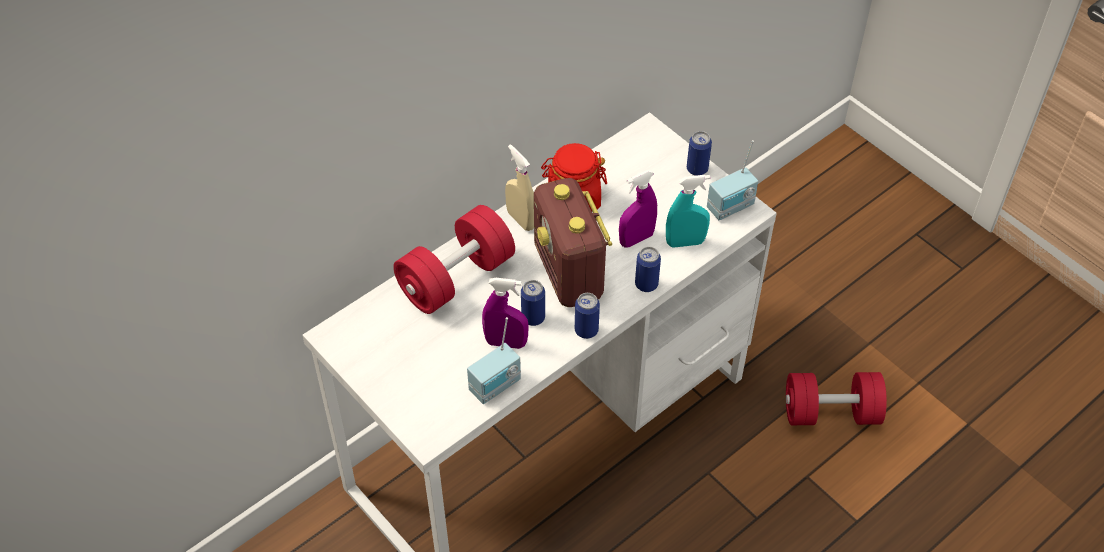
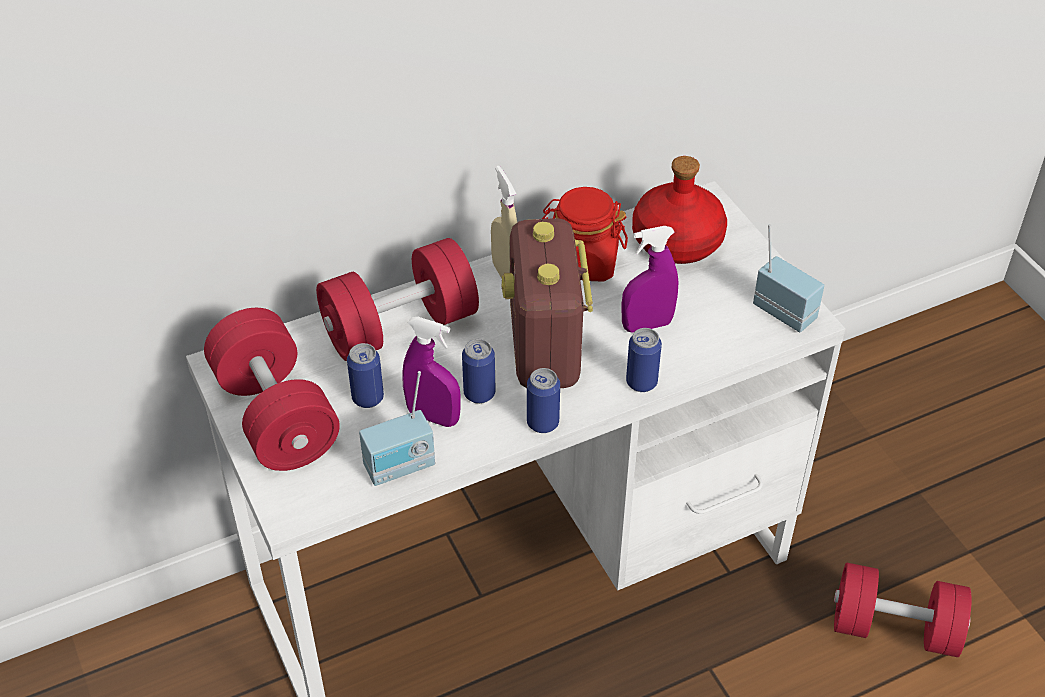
camera: 15 degrees right, 5 degrees down
turquoise spray bottle [666,175,710,248] -> none
can [687,131,712,176] -> can moved to [347,343,384,408]
radio [707,140,758,220] -> radio turned 120 degrees counterclockwise [753,224,824,332]
none -> red dumbbell [204,308,340,471]
none -> red bottle [632,156,727,264]

